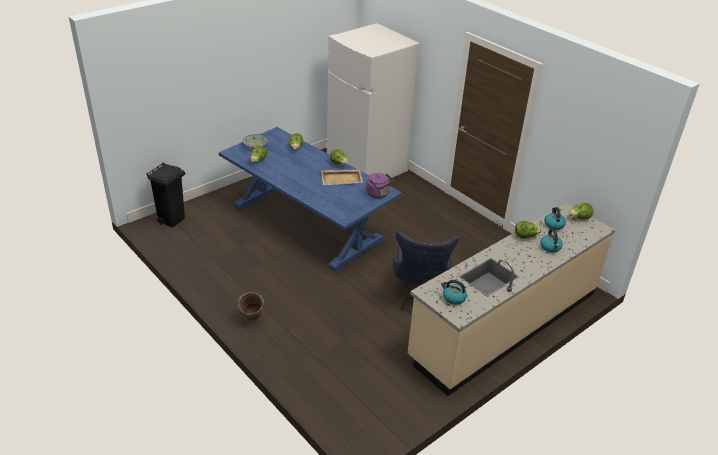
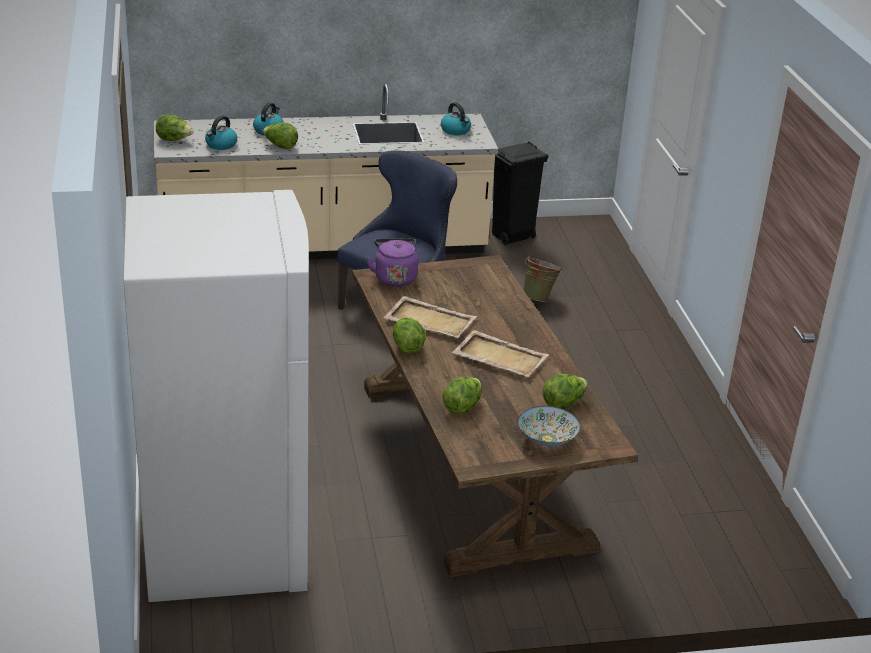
camera: 150 degrees left, 5 degrees down
black trash can [146,163,185,228] -> black trash can moved to [492,141,548,245]
blue dining table [219,127,402,273] -> brown dining table [352,255,638,577]
green bucket [237,292,264,321] -> green bucket moved to [523,256,562,302]
none -> beige tray [452,330,549,377]

